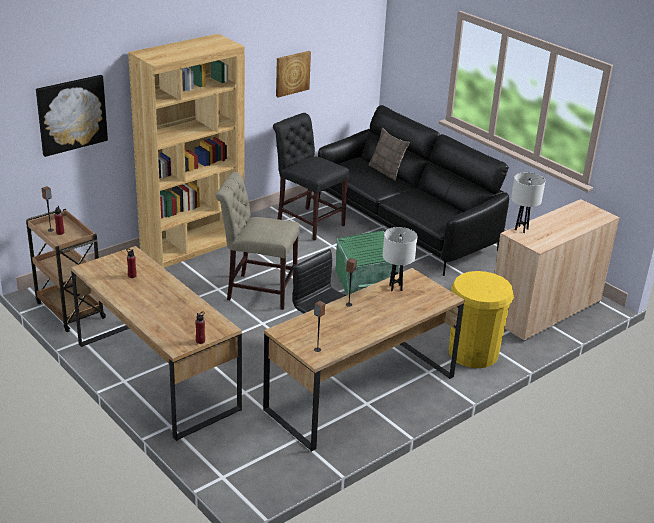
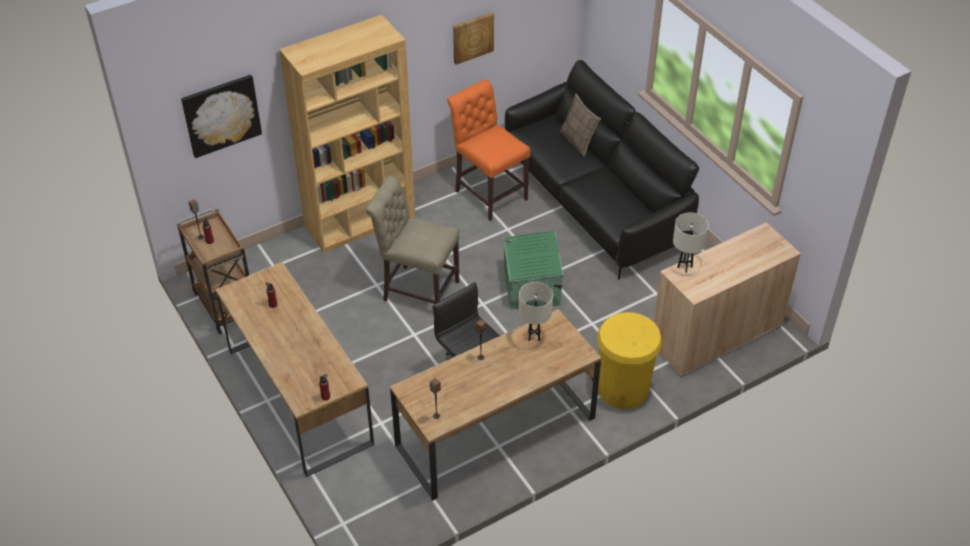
camera: 10 degrees right, 15 degrees up
black chair [273,113,349,241] -> orange chair [447,79,530,221]

